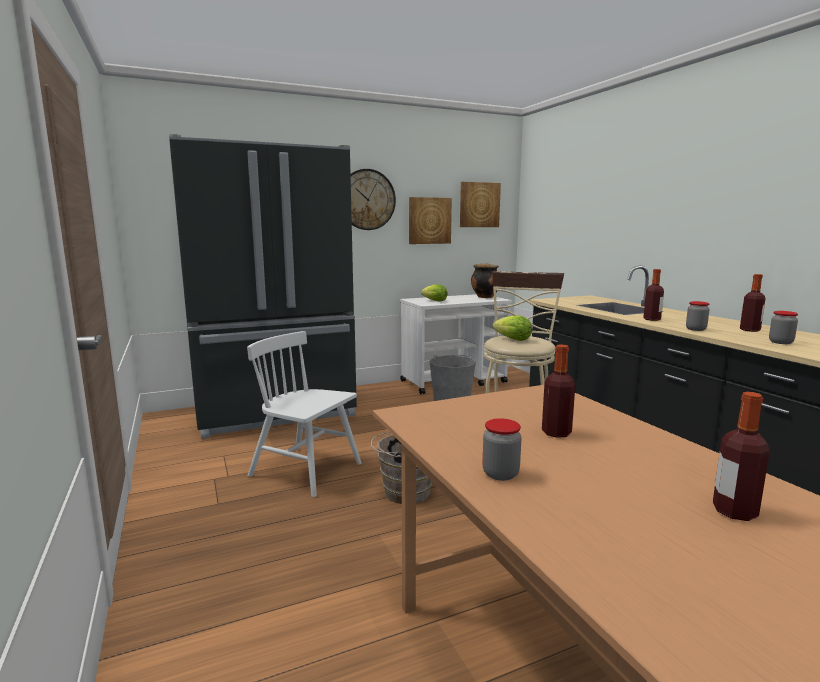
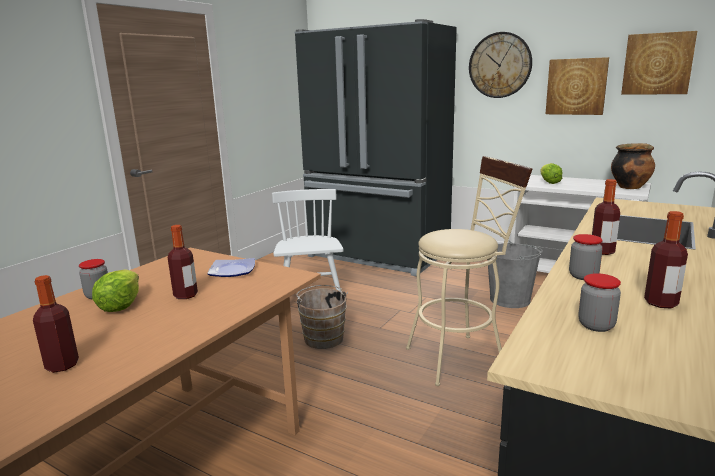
camera: 55 degrees right, 5 degrees up
lettuce [493,315,532,341] -> lettuce moved to [92,269,139,312]
none -> plate [207,258,255,277]

